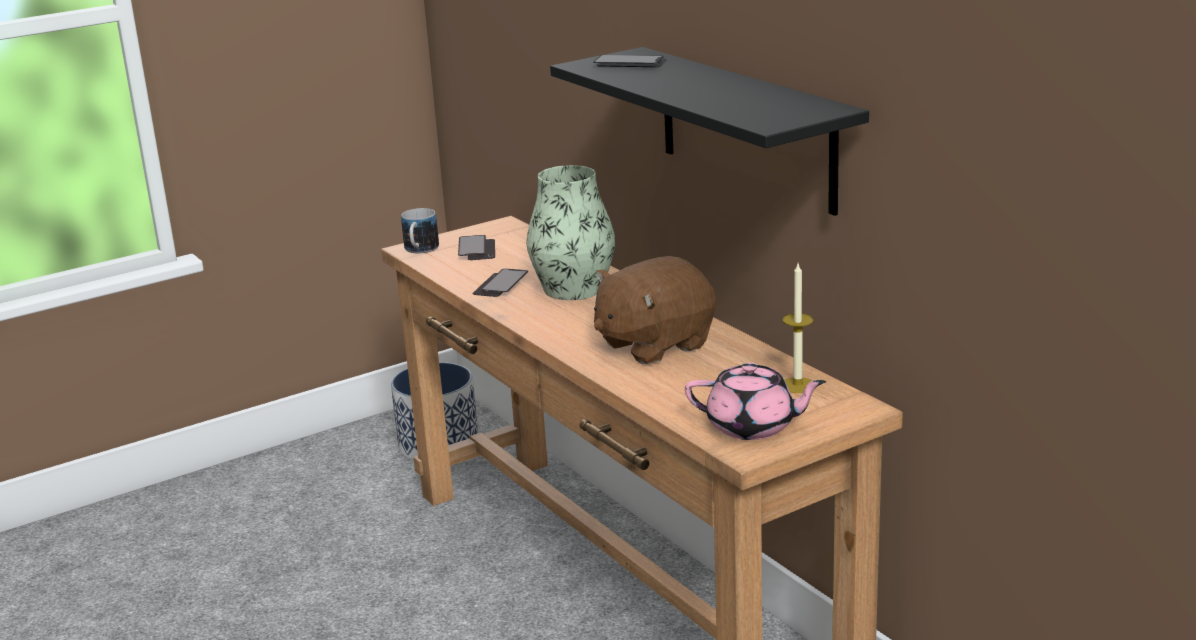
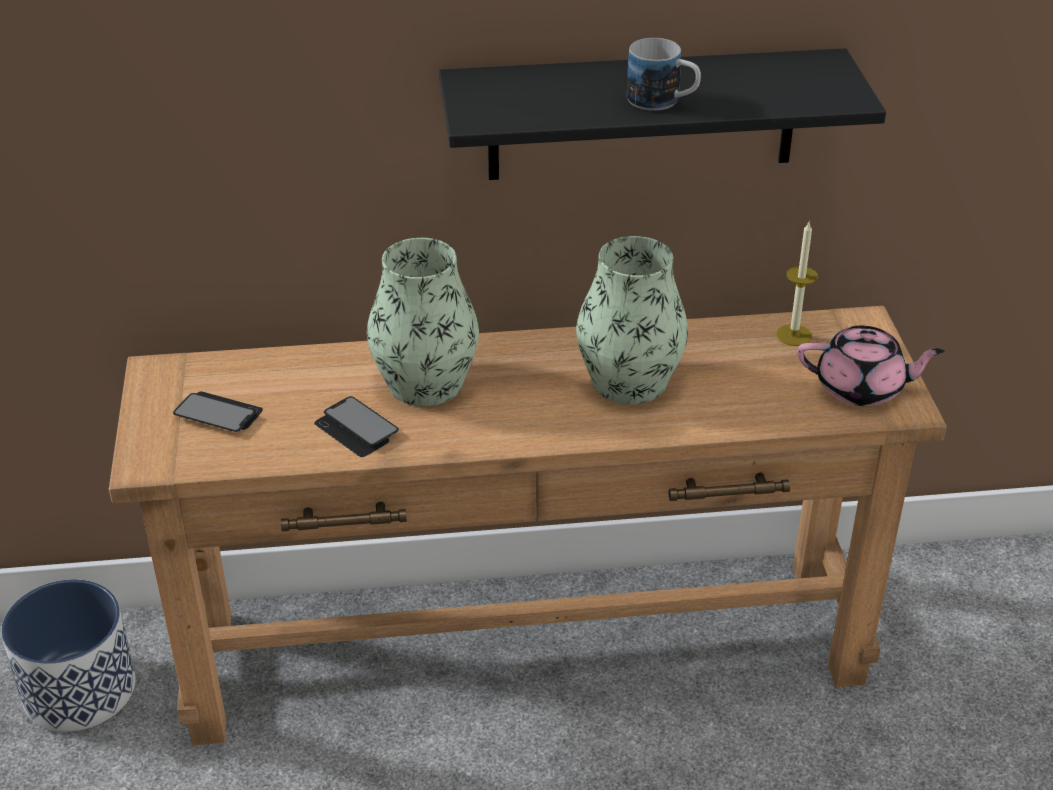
camera: 65 degrees left, 15 degrees up
mug [401,208,439,253] -> mug moved to [627,38,701,111]
phone [593,55,666,67] -> none
brown plush toy [594,256,716,364] -> vase [576,236,688,405]
pink teapot [685,363,826,440] -> pink teapot turned 60 degrees clockwise [797,326,944,406]

